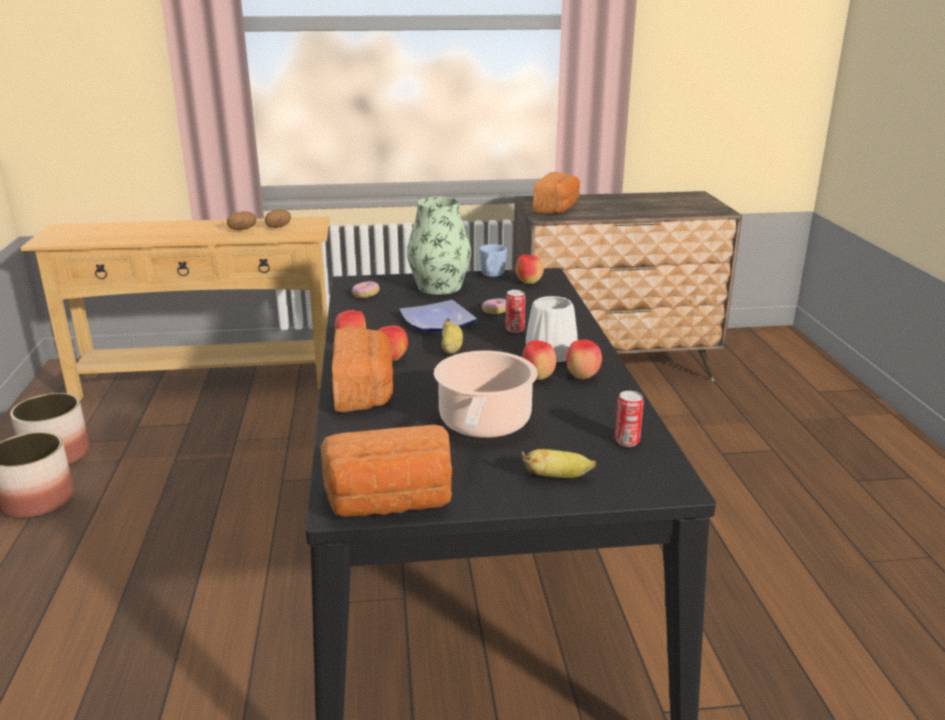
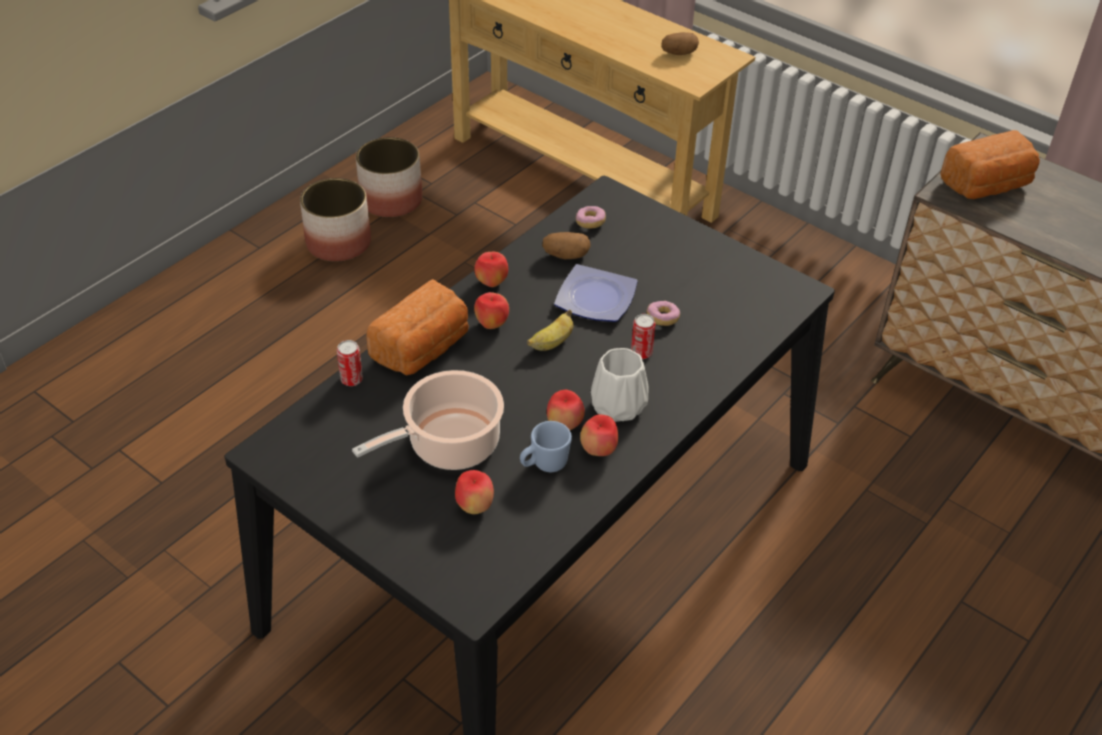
camera: 45 degrees right, 20 degrees up
potato [227,211,256,230] -> potato moved to [542,232,591,259]
bread [320,425,452,517] -> none
vase [407,197,471,295] -> none
blue mug [479,244,507,277] -> blue mug moved to [520,421,572,472]
apple [515,255,544,284] -> apple moved to [455,470,494,514]
banana [521,449,596,478] -> none
can [615,391,644,447] -> can moved to [337,340,363,386]

